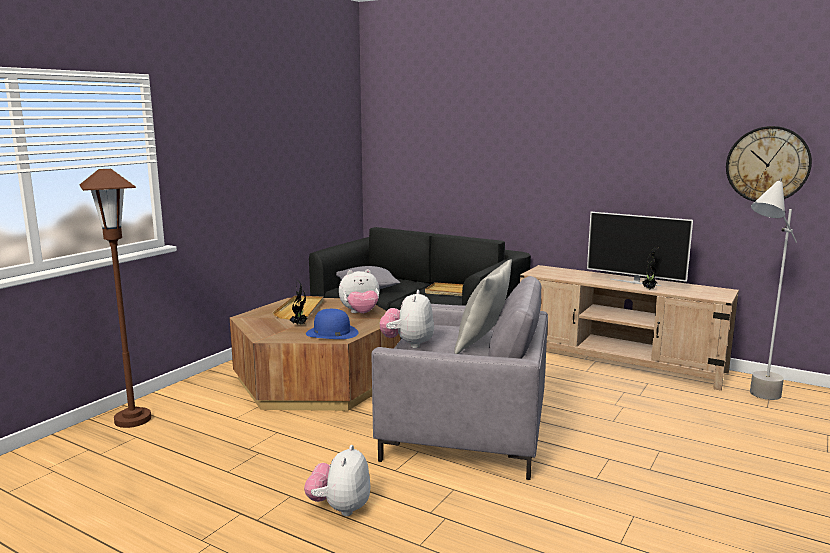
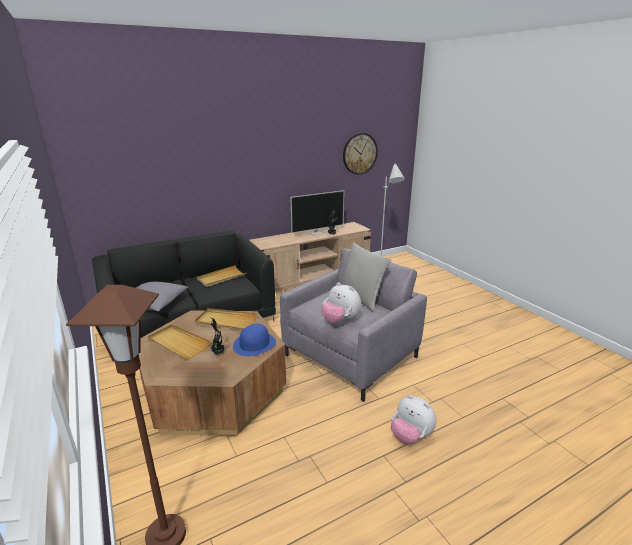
camera: 60 degrees left, 10 degrees up
plush toy [339,269,379,313] -> beige tray [195,308,257,330]

